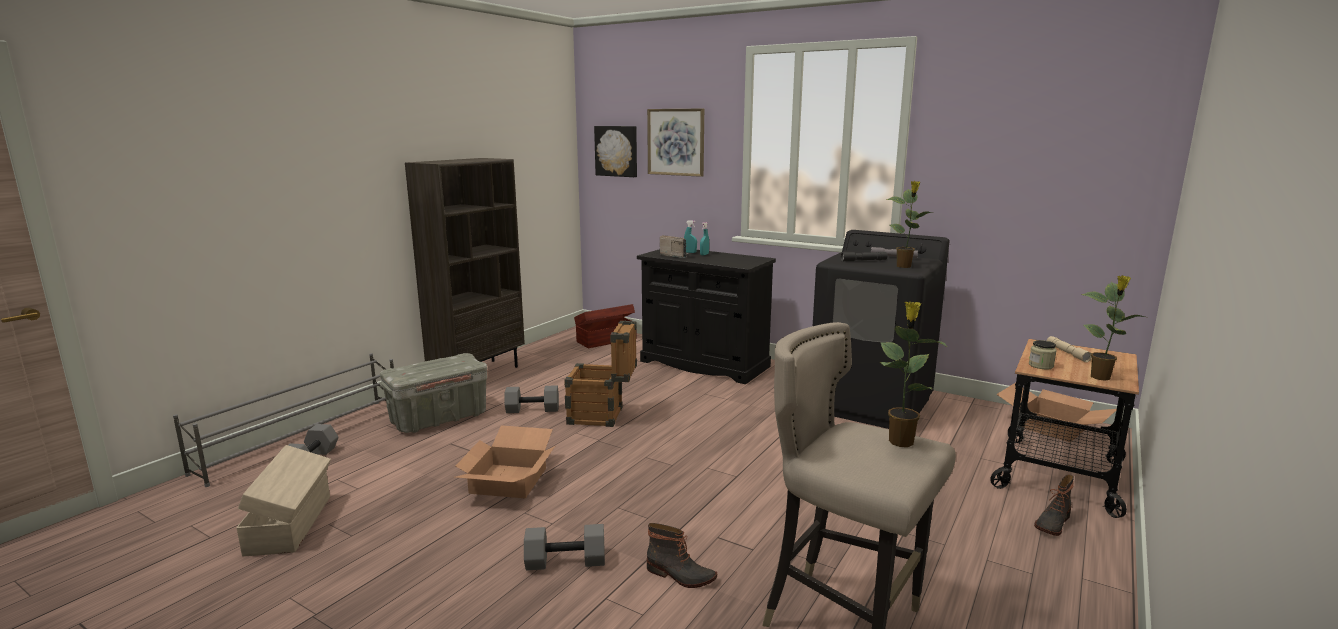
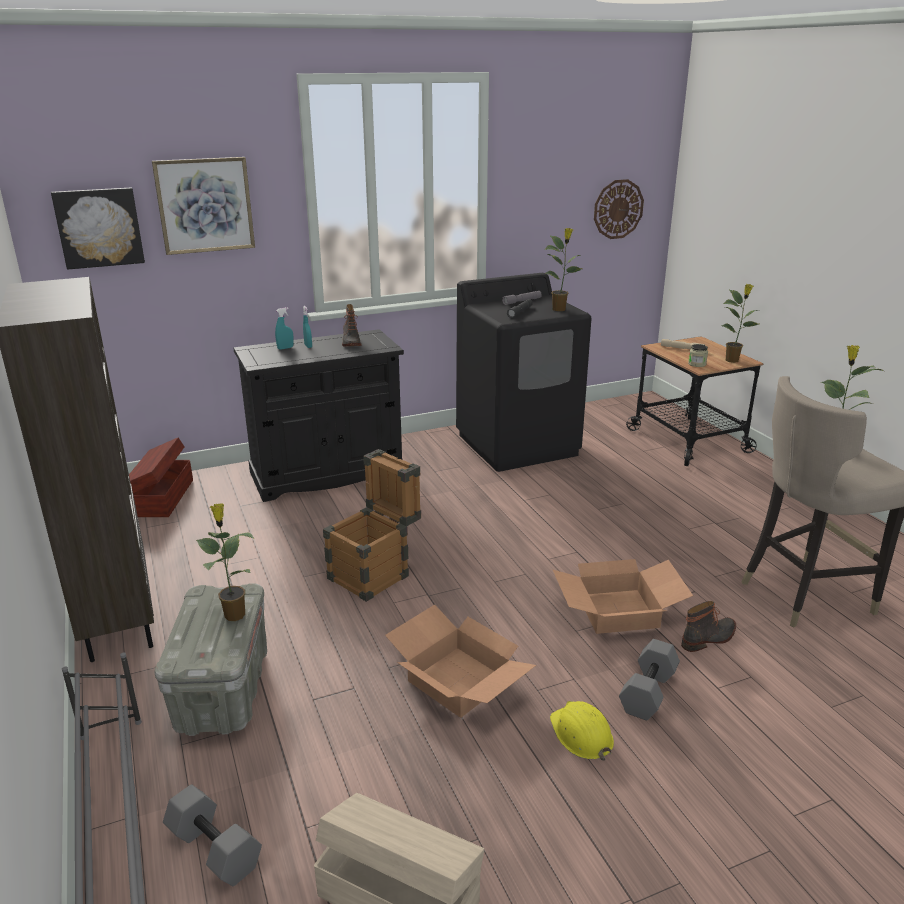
camera: 55 degrees left, 10 degrees up
grey dumbbell [505,385,559,413] -> none
radio [660,235,689,258] -> none
cardboard box [996,382,1117,442] -> cardboard box moved to [552,559,693,634]
boot [1034,475,1074,536] -> boot moved to [342,304,361,346]
none -> potted plant [196,503,255,621]
none -> yellow hard hat [550,701,614,761]
none -> wall clock [594,179,644,239]

